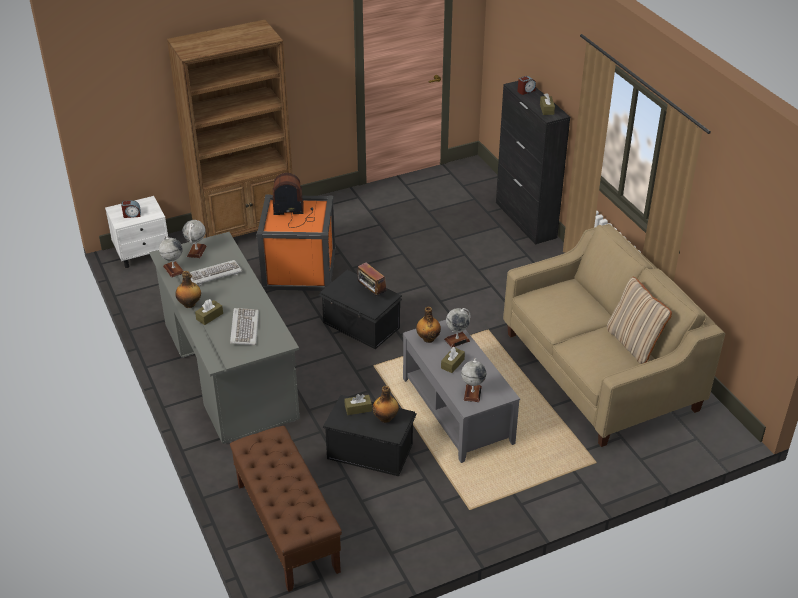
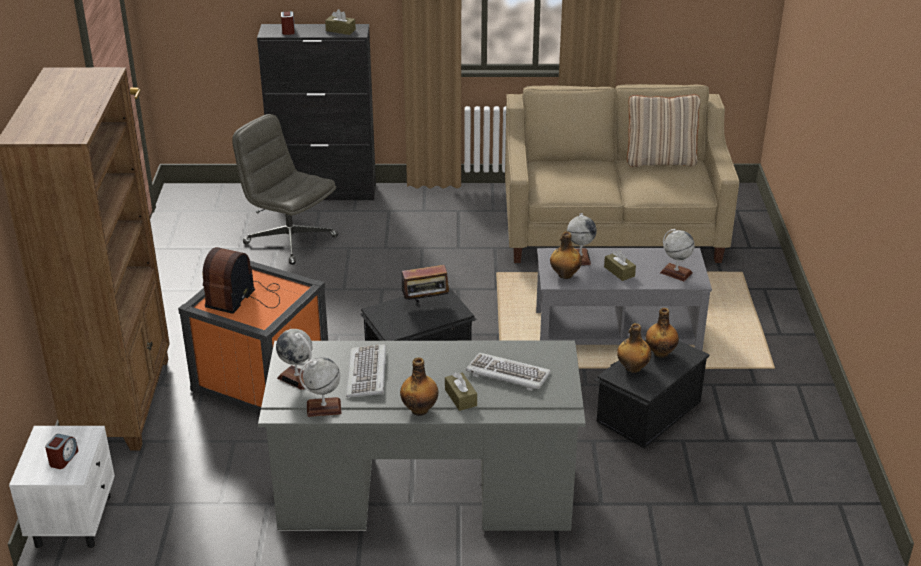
camera: 65 degrees left, 5 degrees down
brown bench [230,426,342,592] -> none
brown tissue box [345,394,372,415] -> bottle [617,323,651,373]
none -> grey office chair [232,114,338,265]

